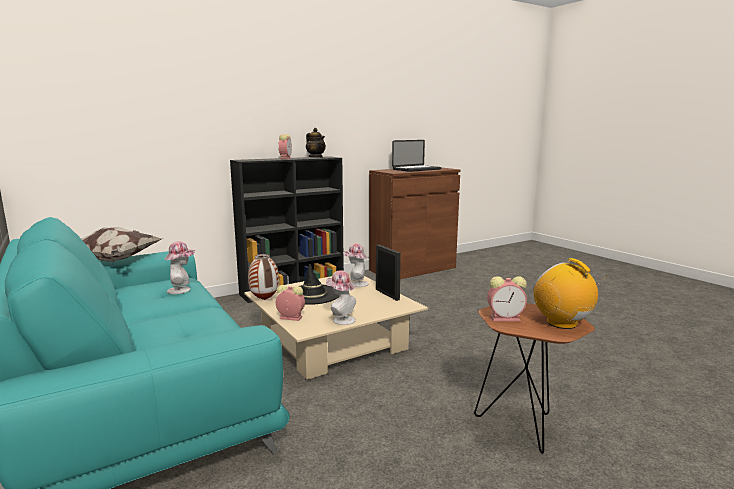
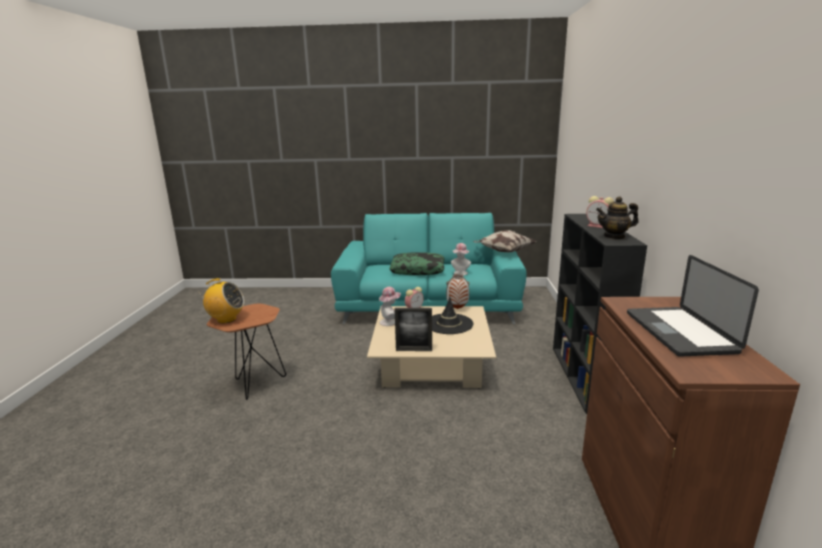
camera: 125 degrees right, 5 degrees up
hat [343,243,368,287] -> none
alarm clock [487,276,527,322] -> none
none -> pillow [389,253,445,275]

